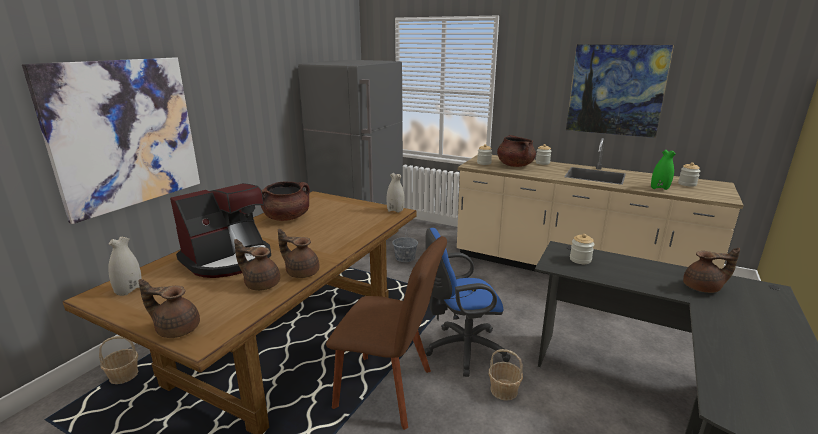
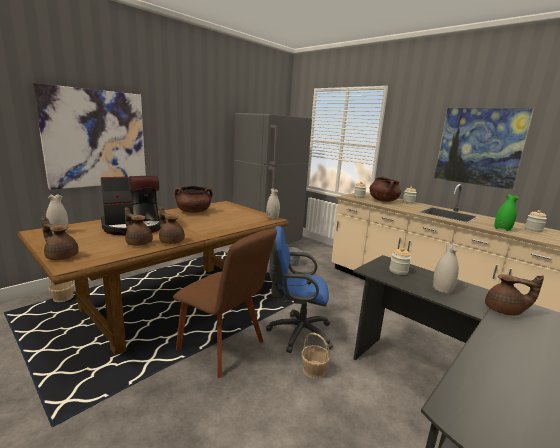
camera: 15 degrees right, 5 degrees down
none -> white vase [433,244,459,294]

